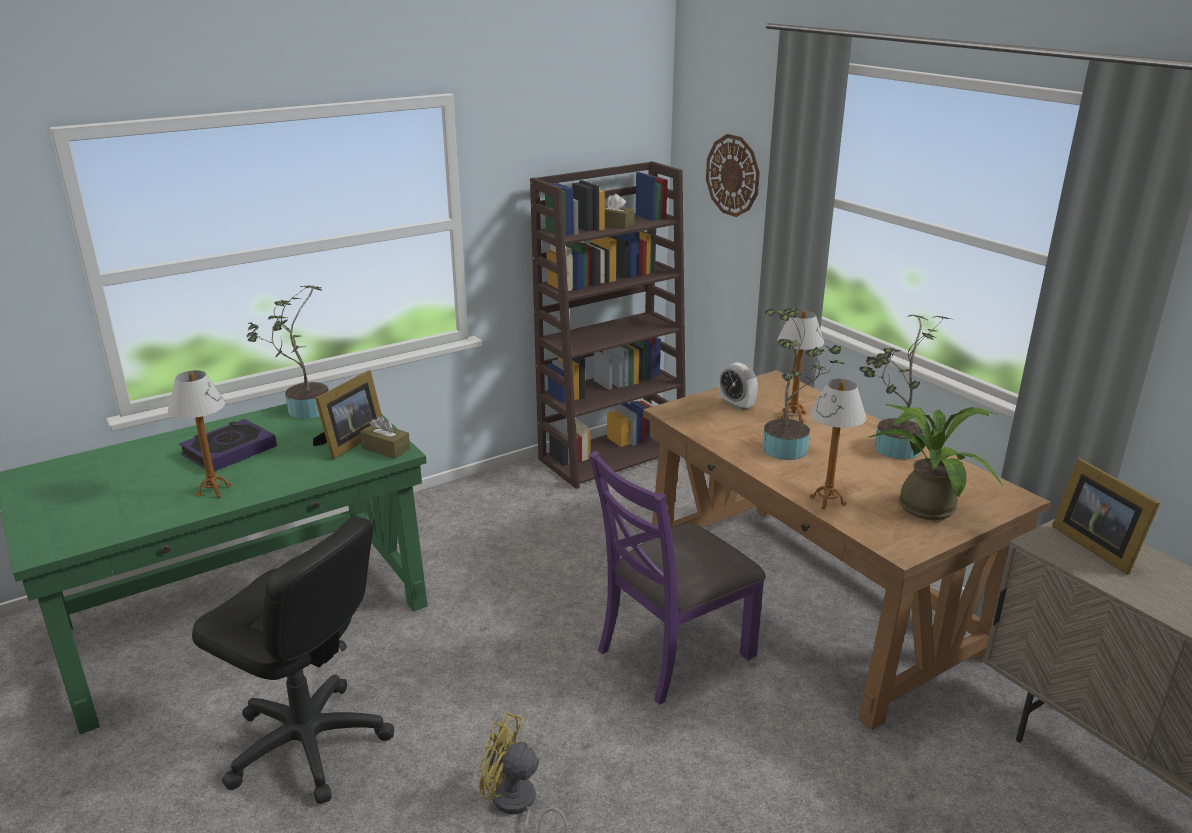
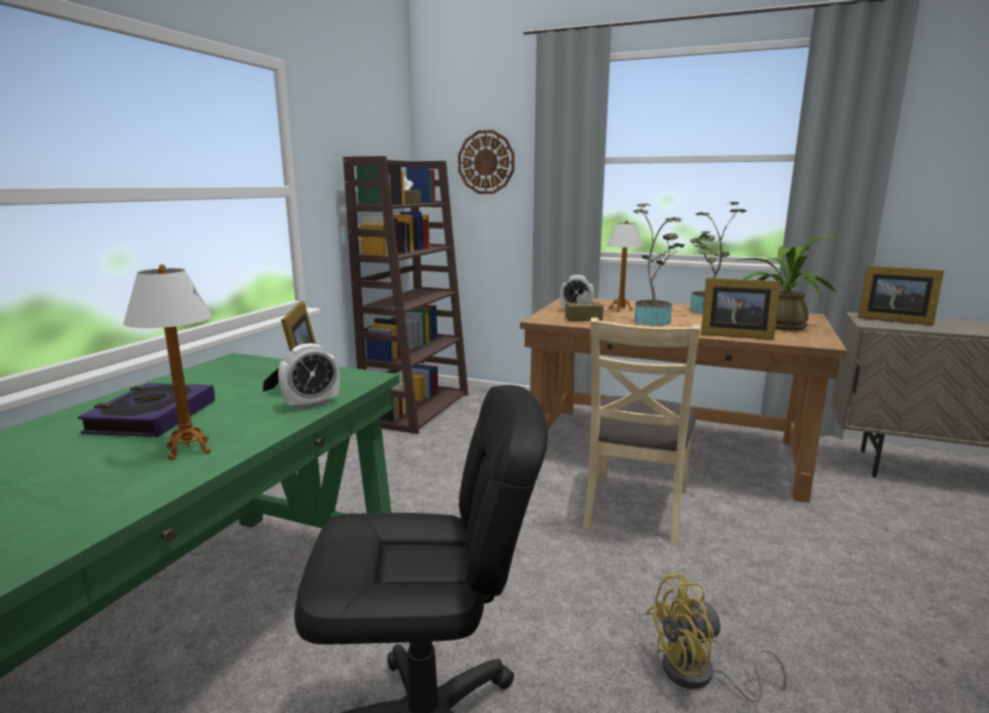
camera: 35 degrees left, 10 degrees down
potted plant [247,285,329,419] -> none
brown tissue box [360,416,410,459] -> brown tissue box moved to [565,290,604,321]
purple chair [589,451,766,705] -> beige chair [583,317,700,545]
table lamp [810,379,866,510] -> picture frame [701,278,780,340]
none -> alarm clock [278,343,340,410]

